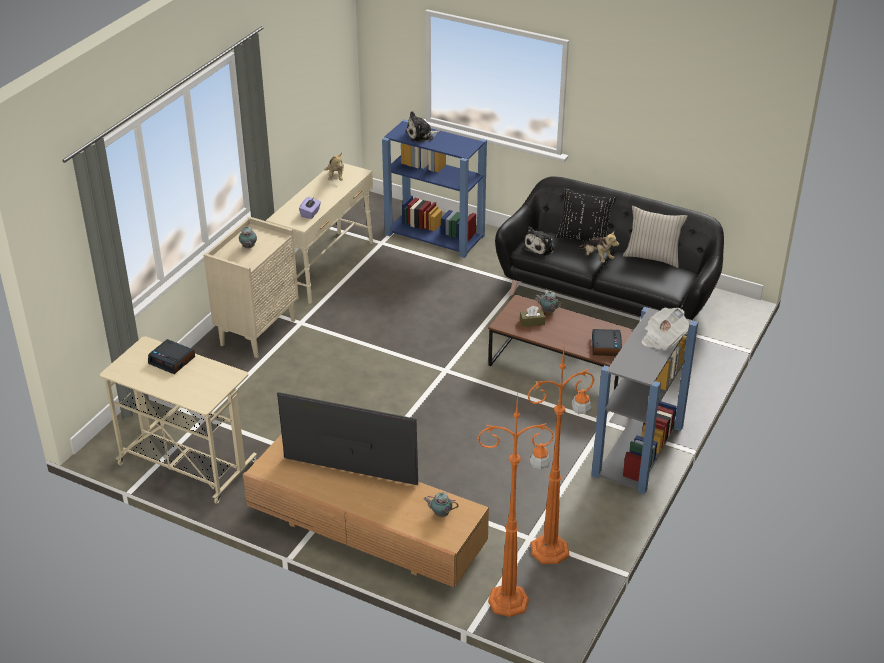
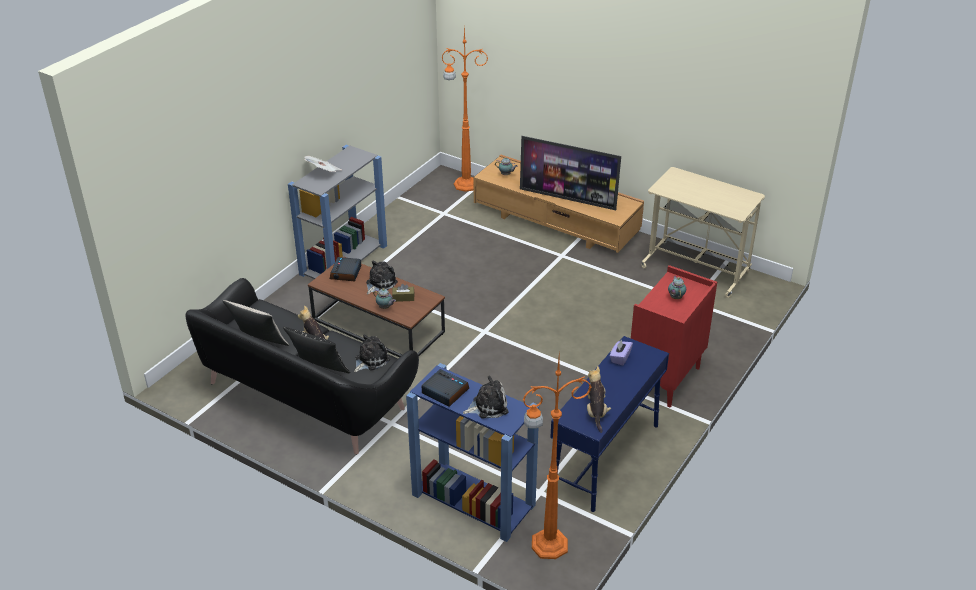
camera: 175 degrees left, 0 degrees up
alarm clock [148,339,195,374] -> alarm clock moved to [422,369,469,407]
beige cabinet [204,216,298,358] -> red cabinet [631,265,717,408]
beige console table [266,163,373,304] -> blue console table [550,336,669,512]
orange floor lamp [527,349,595,564] -> orange floor lamp moved to [523,354,592,559]
none -> plush toy [366,261,398,294]

